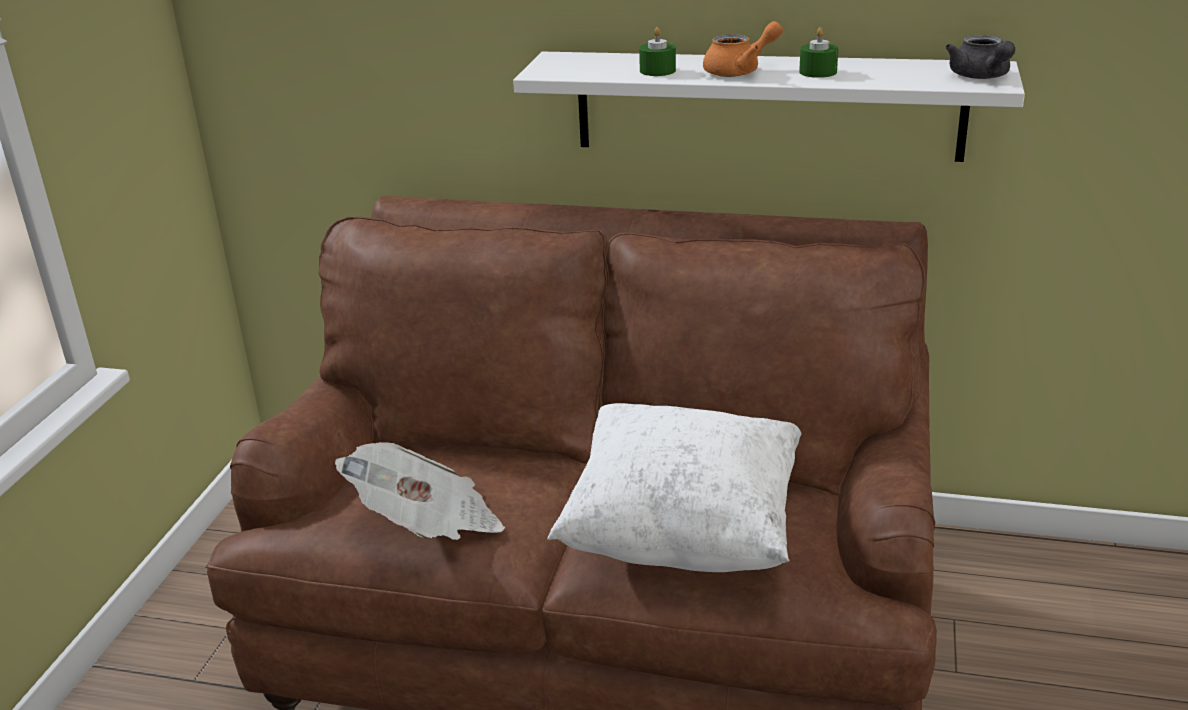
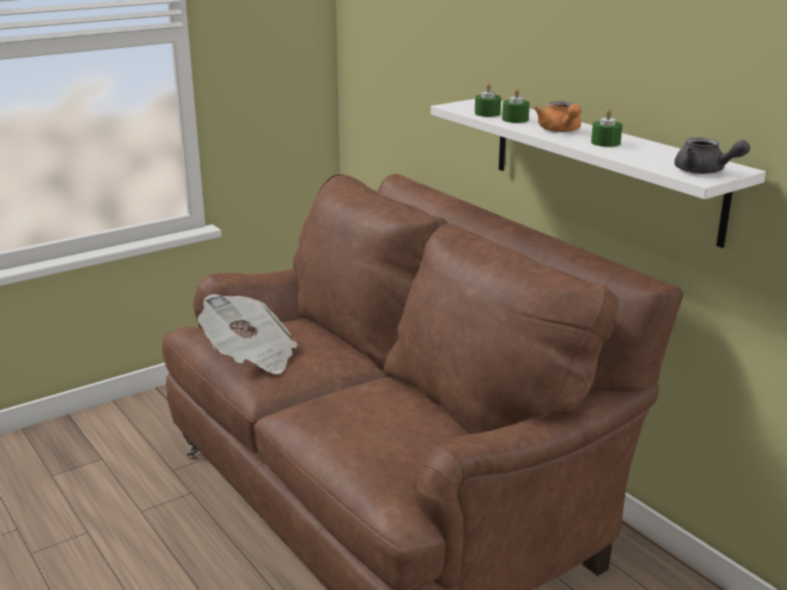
camera: 40 degrees right, 5 degrees down
white pillow [547,403,802,572] -> none
orange teapot [703,21,783,77] -> orange teapot turned 60 degrees clockwise [534,101,581,132]
grey teapot [945,35,1015,79] -> grey teapot turned 75 degrees counterclockwise [675,137,750,174]
none -> green candle [475,83,501,117]

